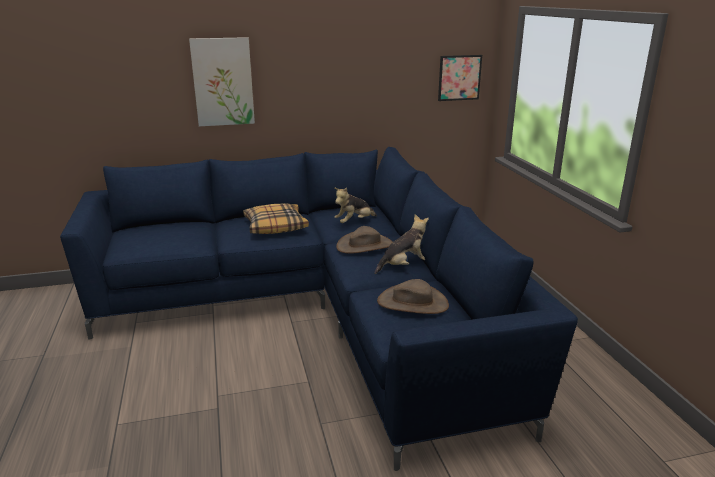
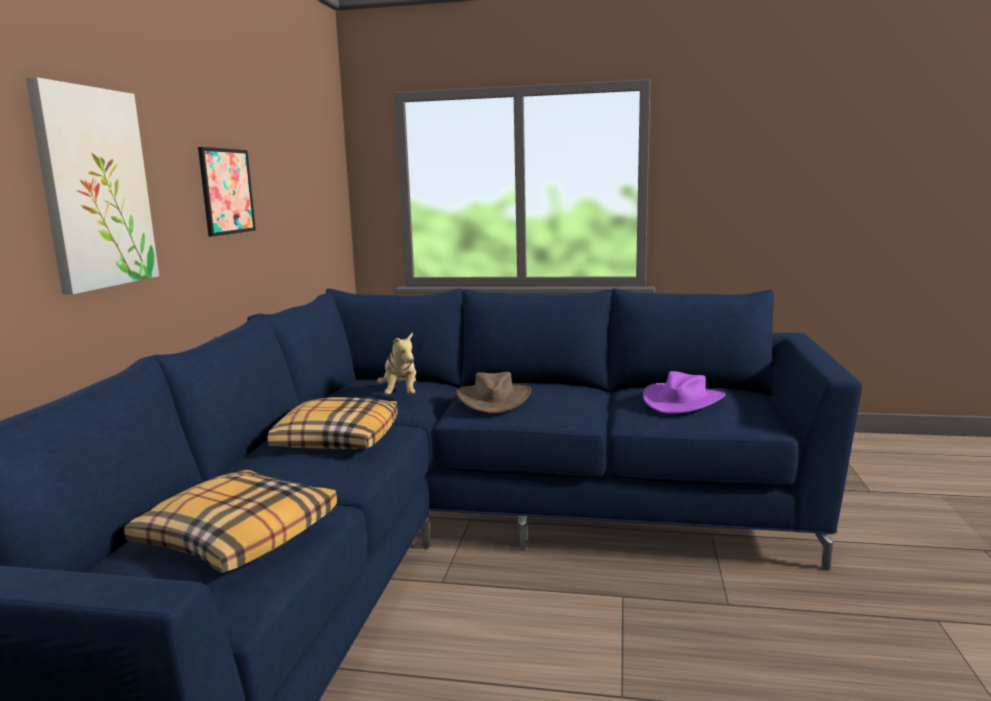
camera: 65 degrees left, 10 degrees down
plush toy [374,214,429,274] -> none
brown hat [377,279,449,314] -> purple hat [643,371,725,414]
picture [438,55,482,101] -> picture moved to [198,147,256,237]
none -> pillow [124,469,337,573]

